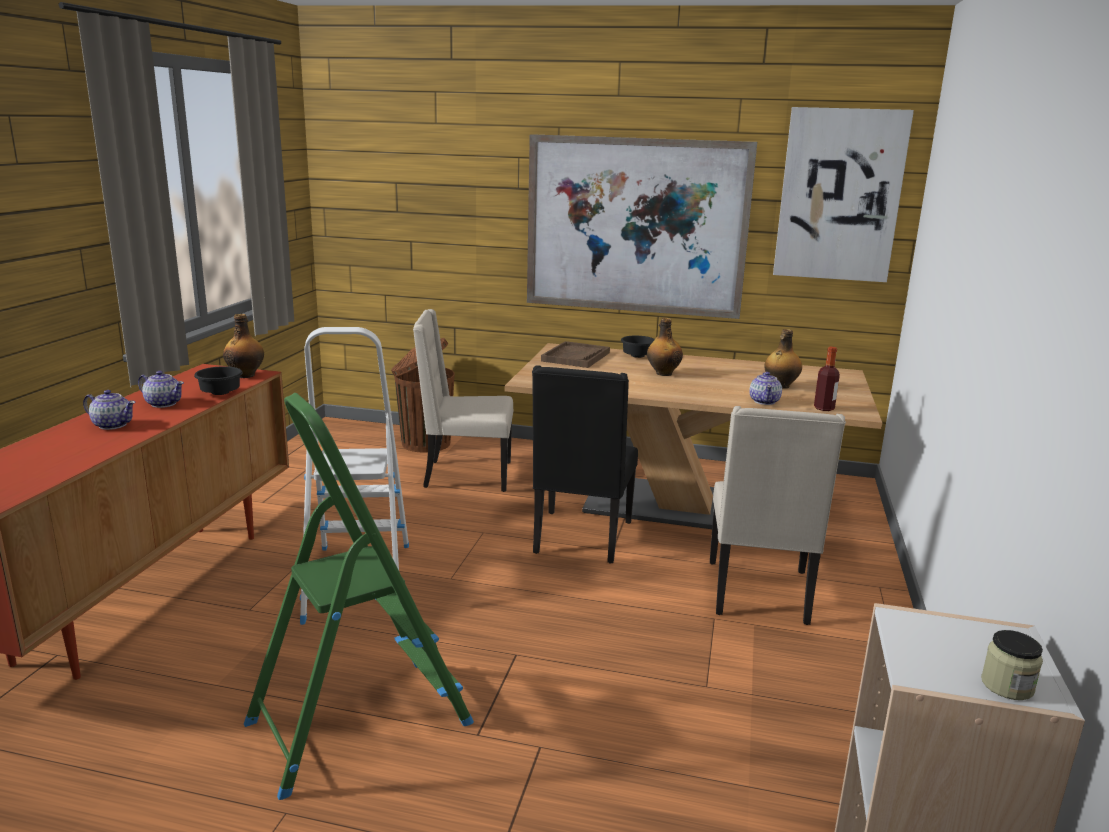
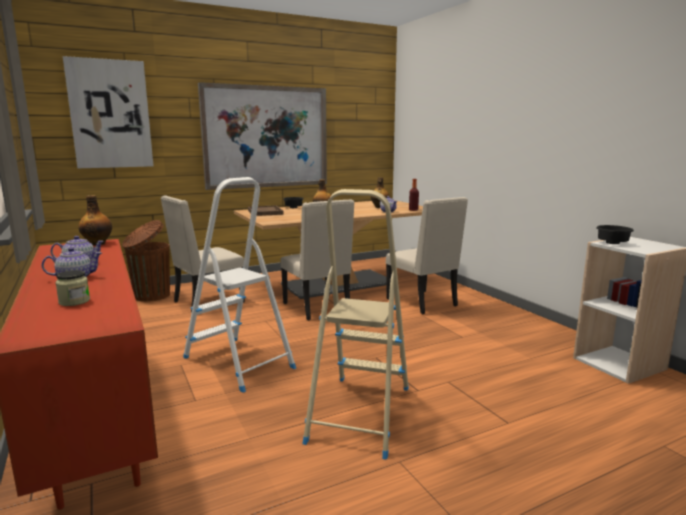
camera: 40 degrees left, 5 degrees down
black bowl [194,366,243,395] -> black bowl moved to [596,225,634,244]
green step ladder [244,393,474,800] -> beige step ladder [303,189,409,460]
black chair [532,365,638,564] -> beige chair [280,199,355,320]
picture [773,107,914,282] -> picture moved to [63,56,154,168]
jar [981,630,1043,700] -> jar moved to [55,270,90,306]

